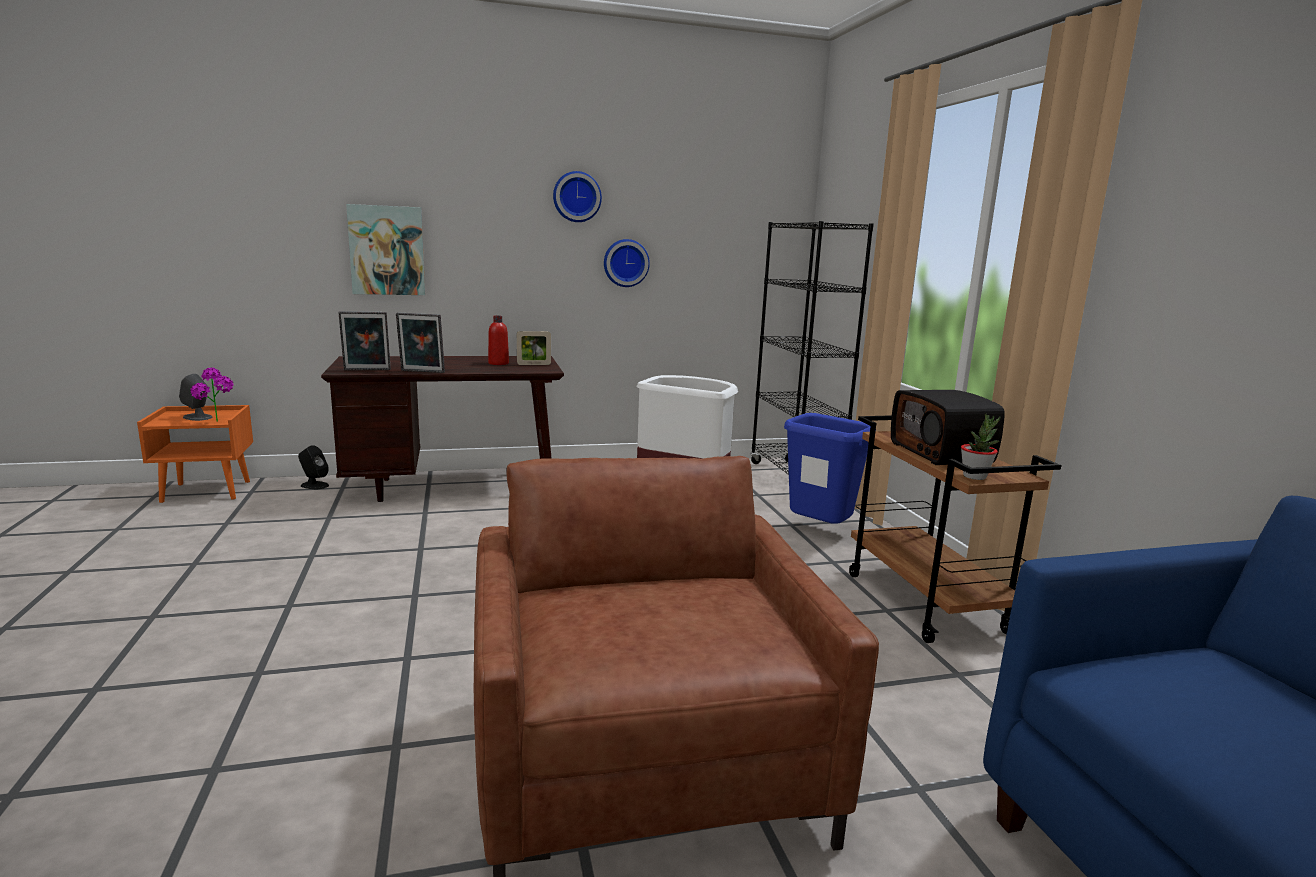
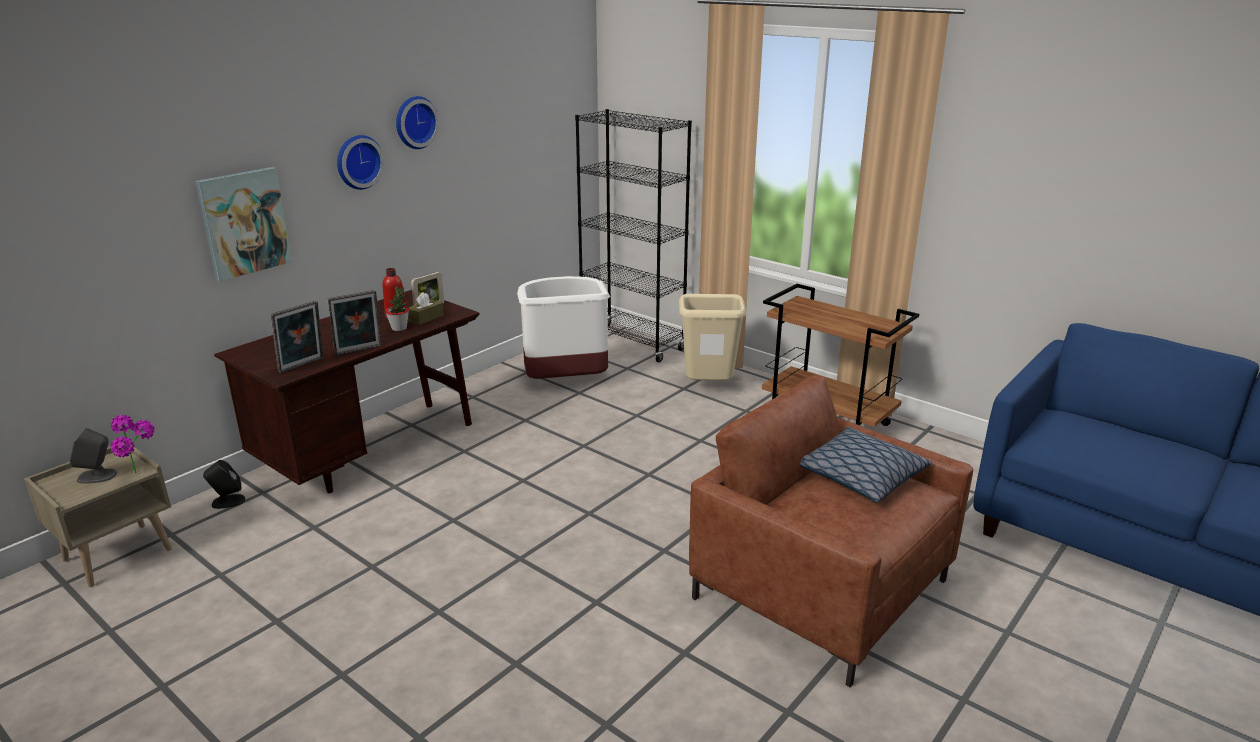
camera: 35 degrees left, 10 degrees up
orange nightstand [137,405,253,503] -> beige nightstand [24,442,172,587]
wall clock [604,239,650,287] -> wall clock moved to [337,135,385,190]
blue trash can [784,413,876,524] -> beige trash can [679,294,746,380]
radio [891,390,1005,465] -> none
potted plant [961,413,1000,480] -> potted plant moved to [385,286,409,331]
none -> brown tissue box [408,292,444,325]
none -> pillow [800,427,932,503]

